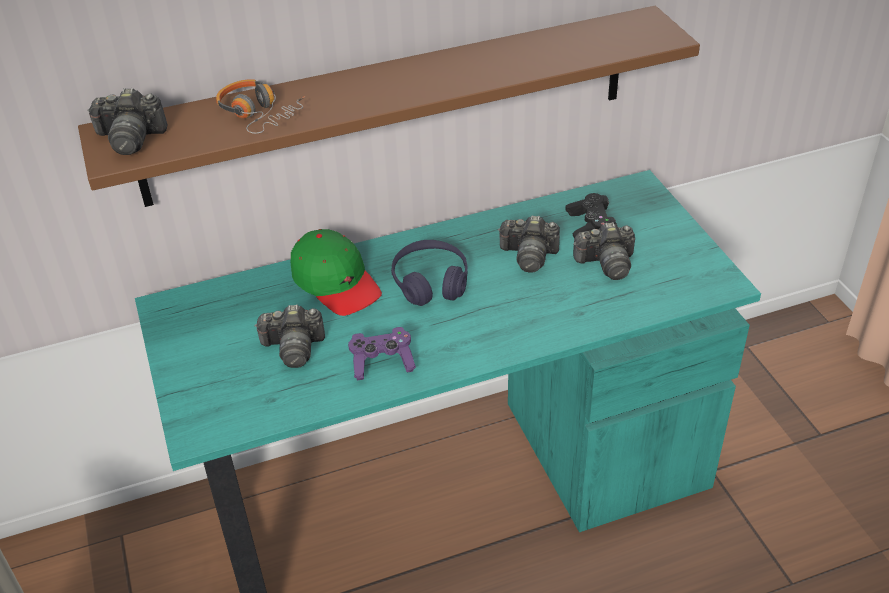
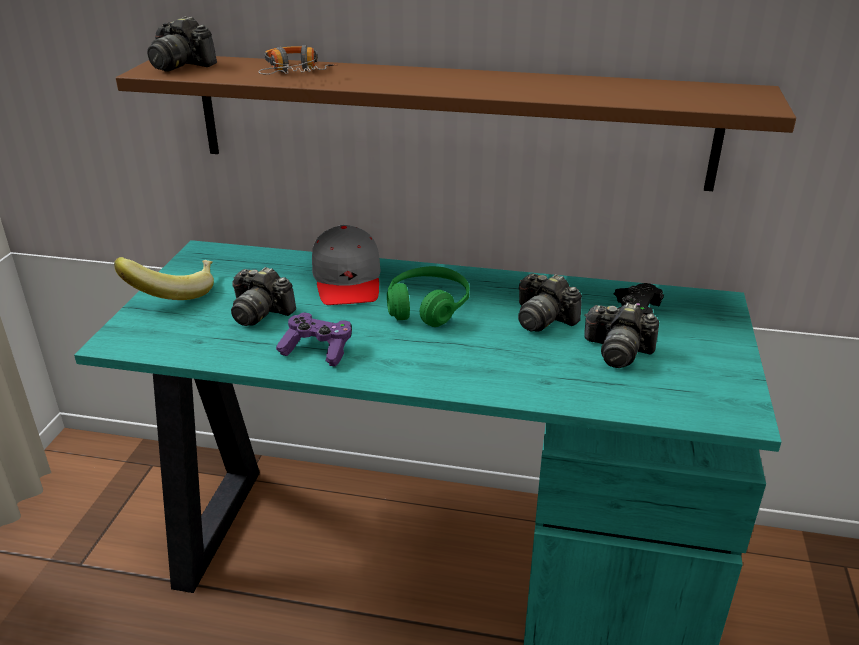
camera: 30 degrees right, 10 degrees down
green cap [291,229,382,316] -> grey cap [312,225,381,305]
purple headphones [391,240,468,306] -> green headphones [387,266,469,327]
none -> banana [114,257,214,300]

